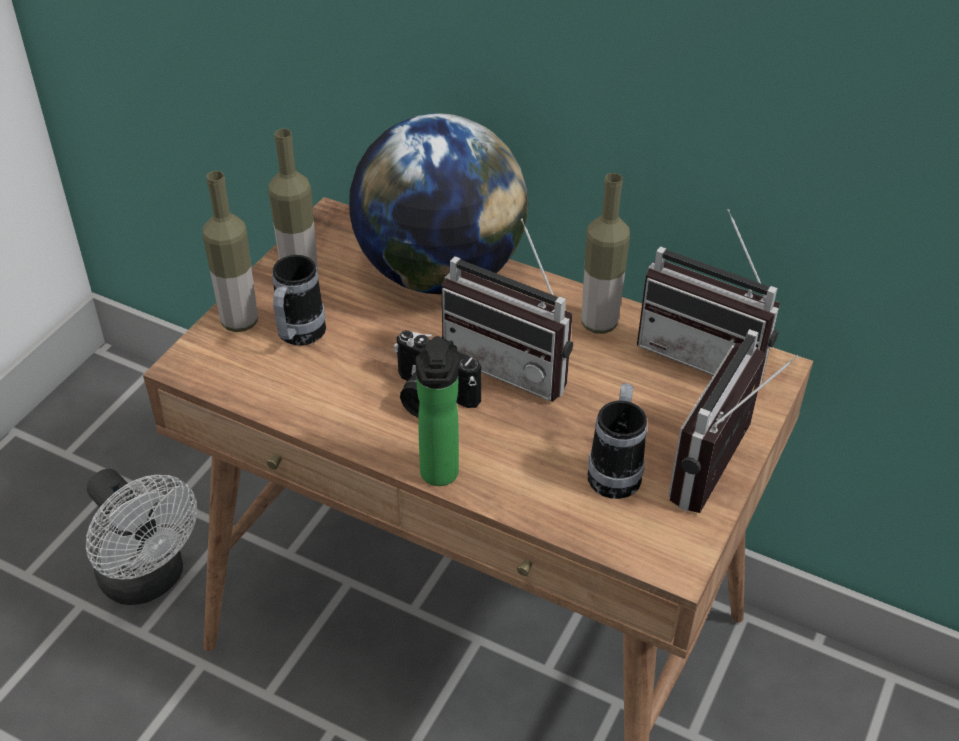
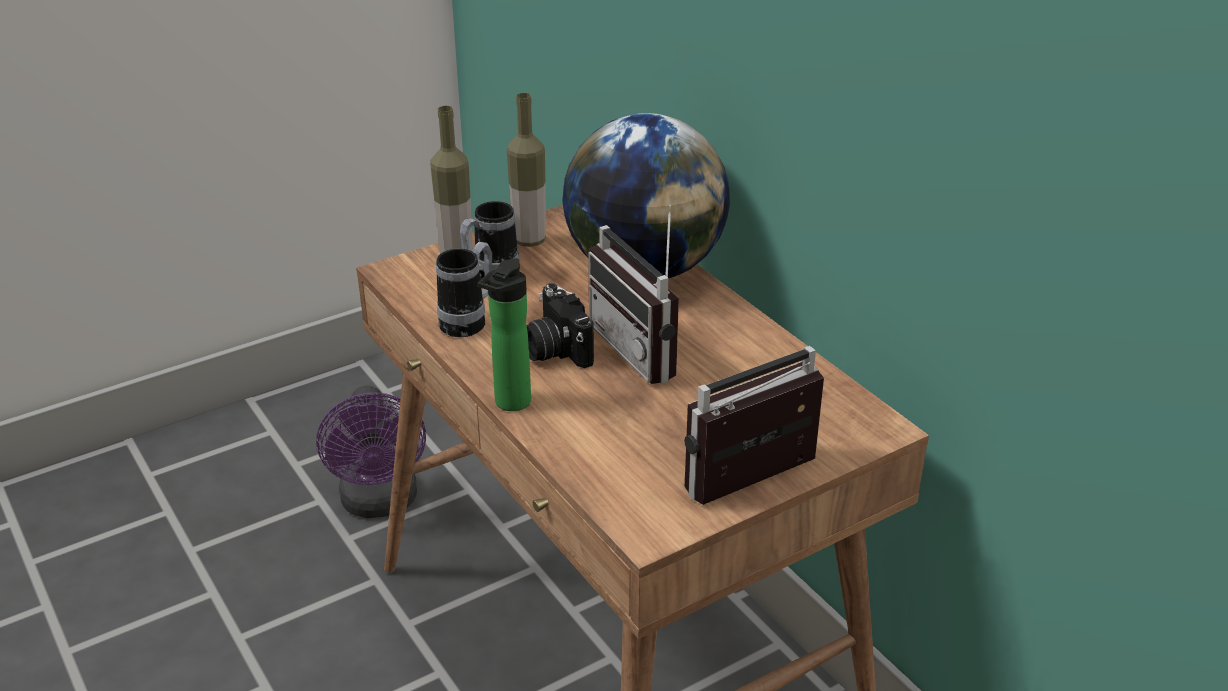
camera: 30 degrees right, 10 degrees down
white fan [86,469,197,605] -> purple fan [316,386,426,518]
bottle [581,173,630,334] -> none
mug [588,383,647,499] -> mug moved to [436,242,492,337]
radio [637,209,780,383] -> none

